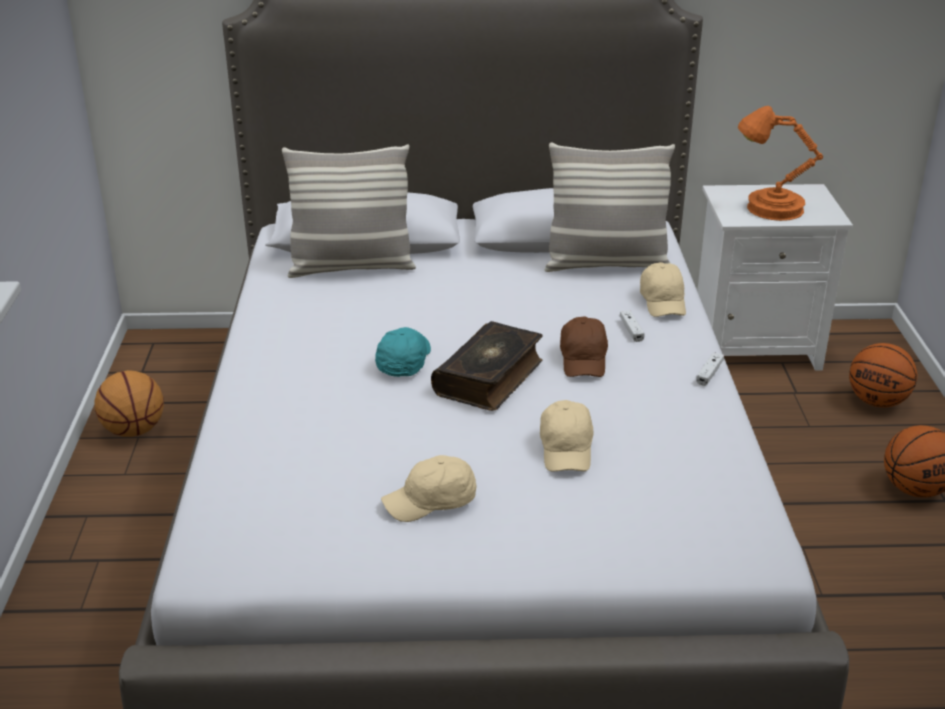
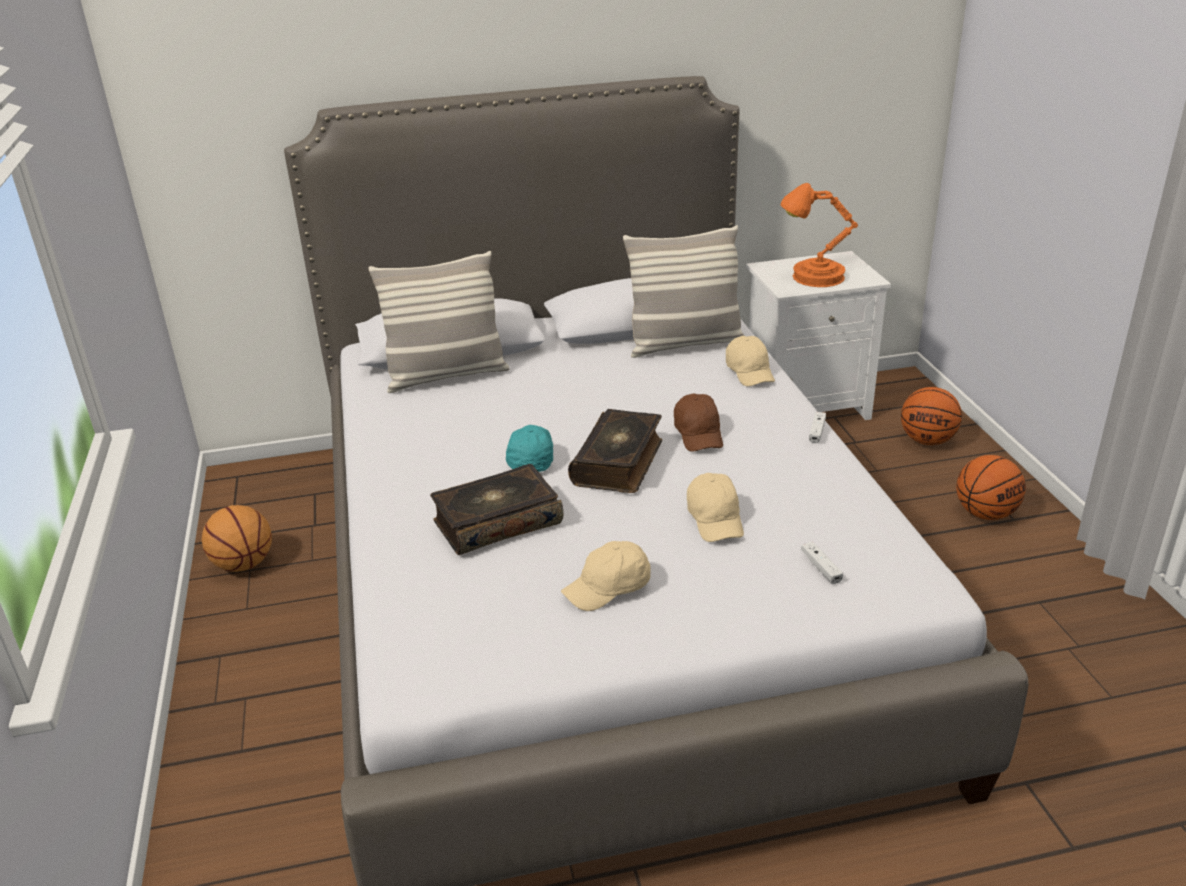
camera: 10 degrees left, 0 degrees up
white game controller [620,310,645,342] -> white game controller moved to [801,542,843,584]
none -> book [430,464,564,555]

